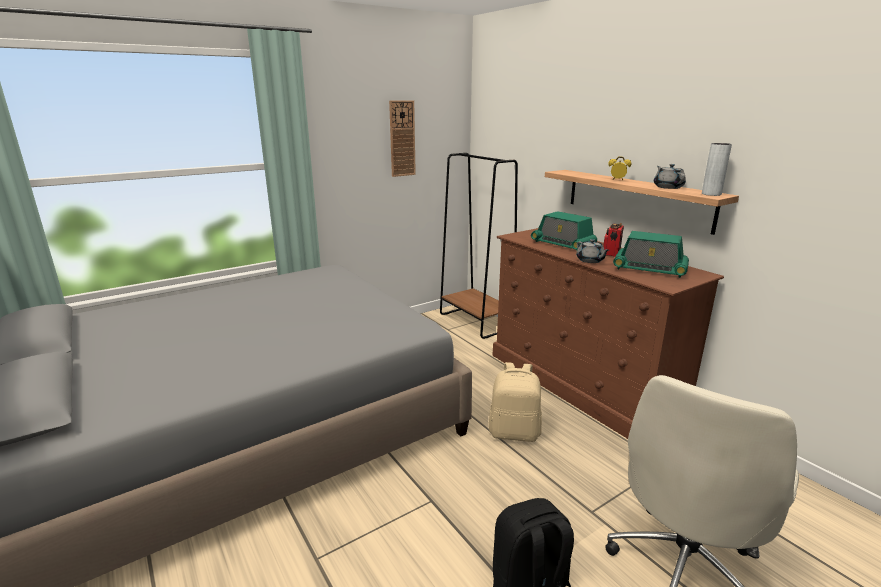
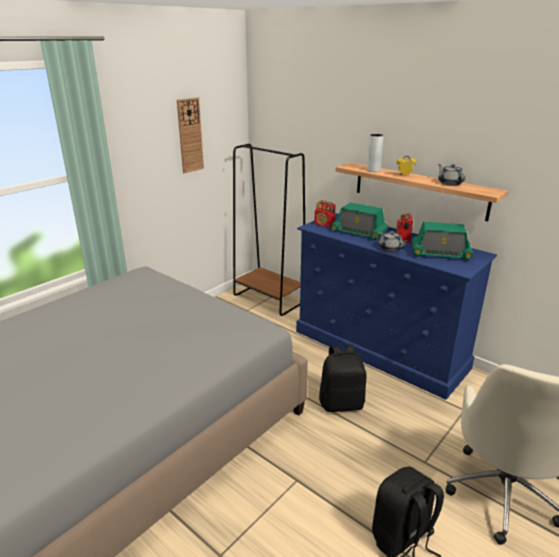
camera: 15 degrees left, 5 degrees up
beige backpack [489,362,542,442] -> black backpack [319,345,367,412]
brown dresser [492,228,724,439] -> blue dresser [296,213,497,400]
grey vase [702,143,732,196] -> grey vase moved to [367,134,383,172]
none -> radio [314,200,336,227]

